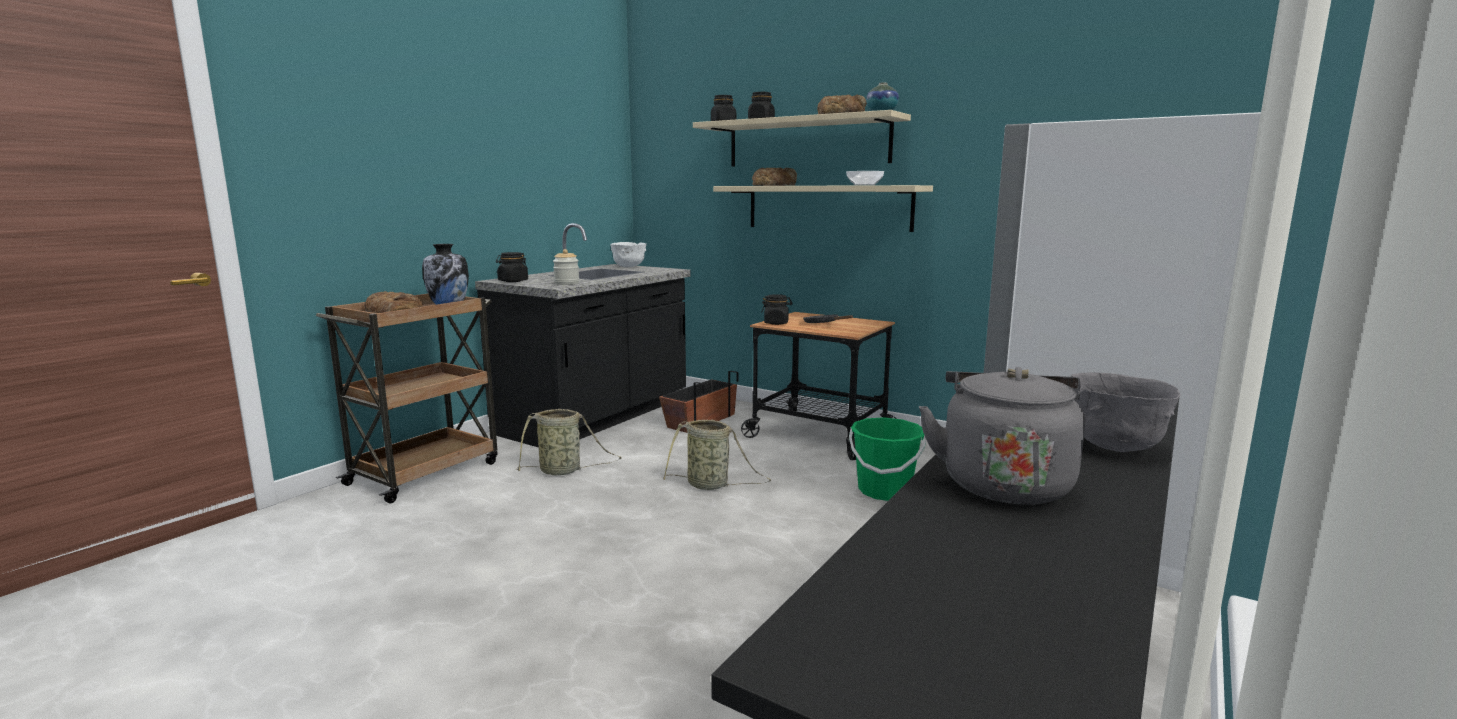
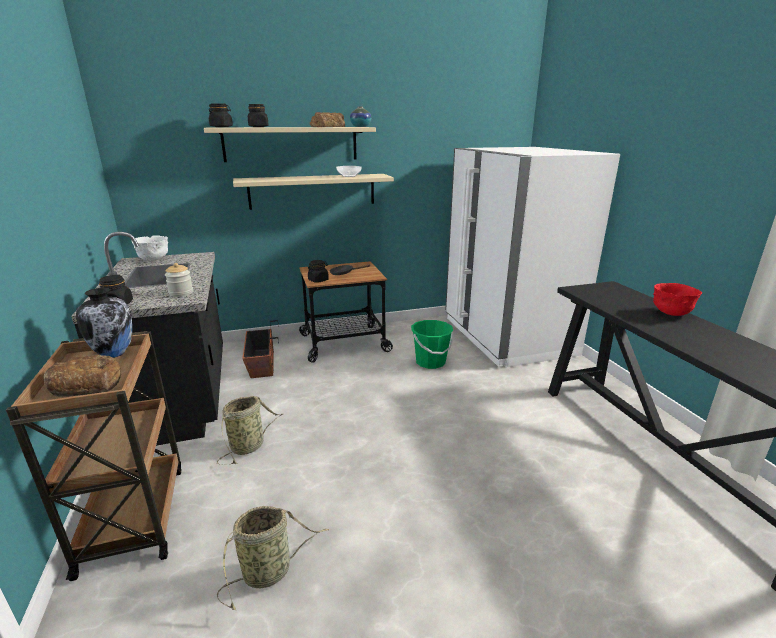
camera: 50 degrees left, 10 degrees up
basket [663,420,771,490] -> basket moved to [217,506,329,610]
bread [752,168,797,186] -> none
grey kettle [919,367,1085,504] -> none
grey bowl [1070,372,1180,452] -> red bowl [653,283,702,316]

